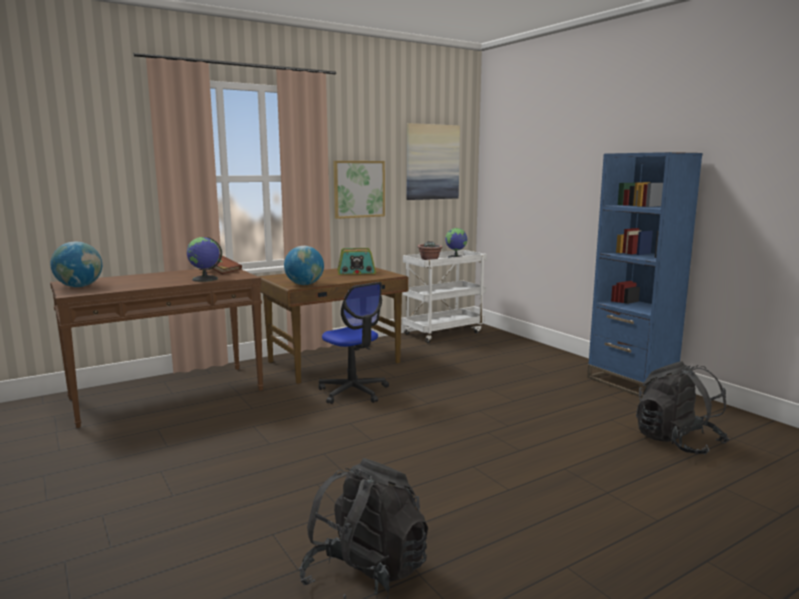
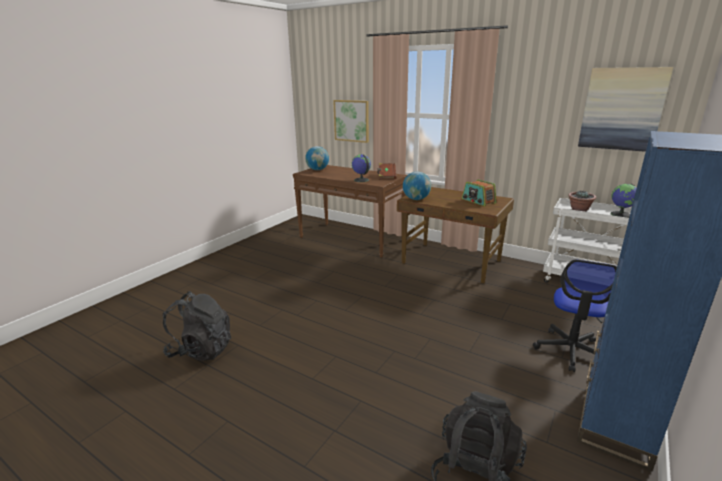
camera: 65 degrees right, 10 degrees up
office chair [318,282,389,404] -> office chair moved to [533,260,617,372]
picture [333,161,385,219] -> picture moved to [333,100,369,143]

